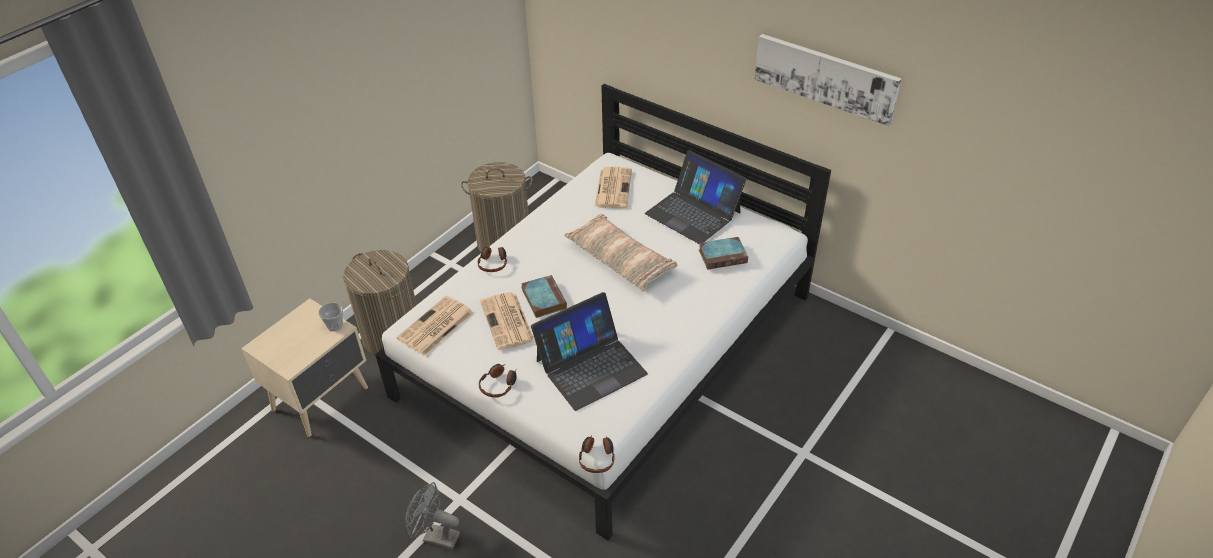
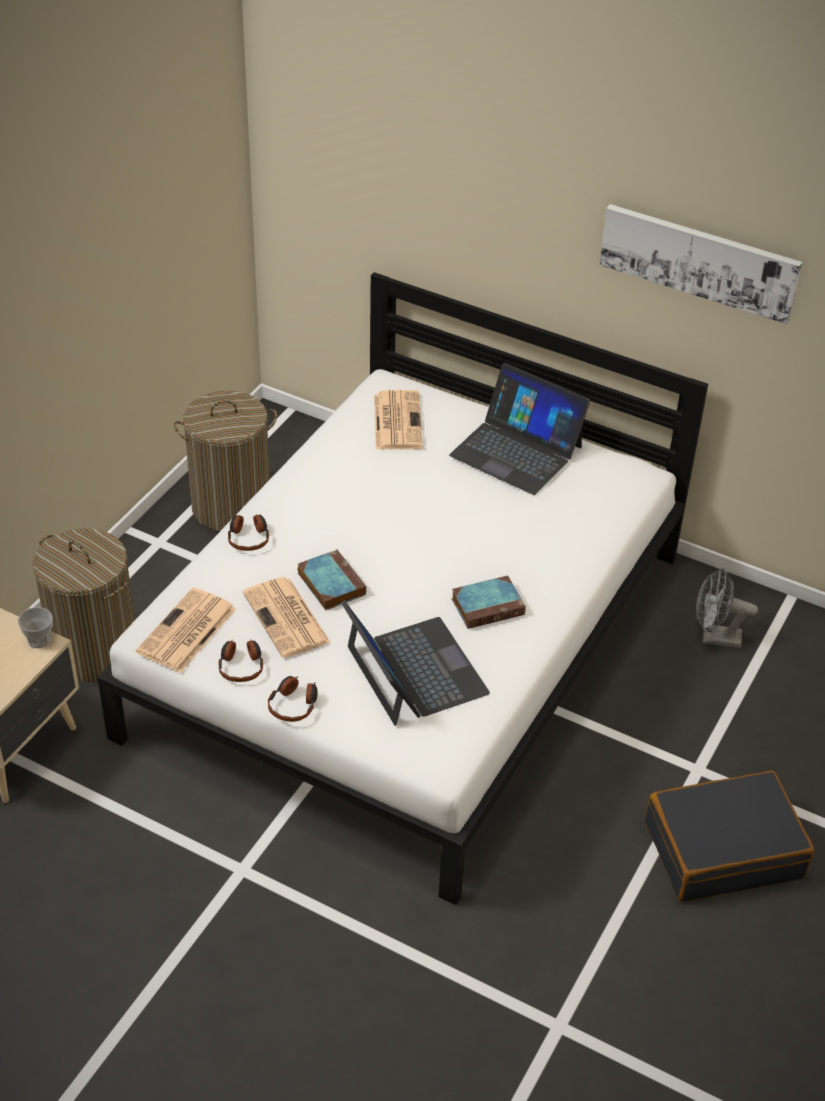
camera: 10 degrees left, 0 degrees up
grey fan [405,482,460,550] -> grey fan moved to [696,568,758,648]
laptop [531,292,648,411] -> laptop turned 75 degrees counterclockwise [341,600,490,726]
pillow [564,214,677,291] -> none
headphones [579,435,615,473] -> headphones moved to [219,639,263,682]
book [699,237,748,270] -> book moved to [451,576,526,629]
none -> black suitcase [645,770,814,902]

